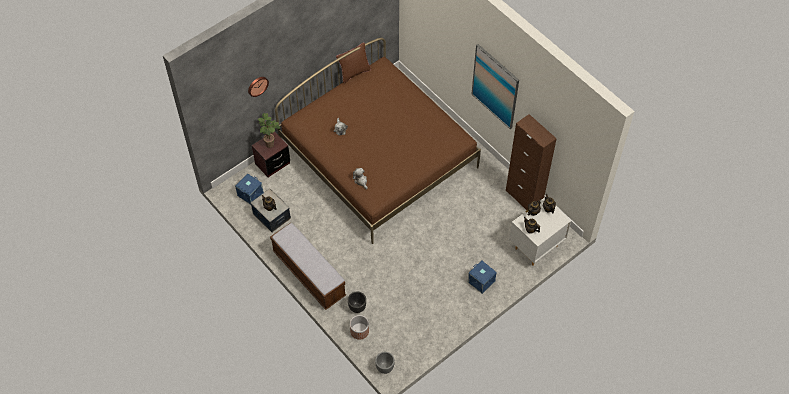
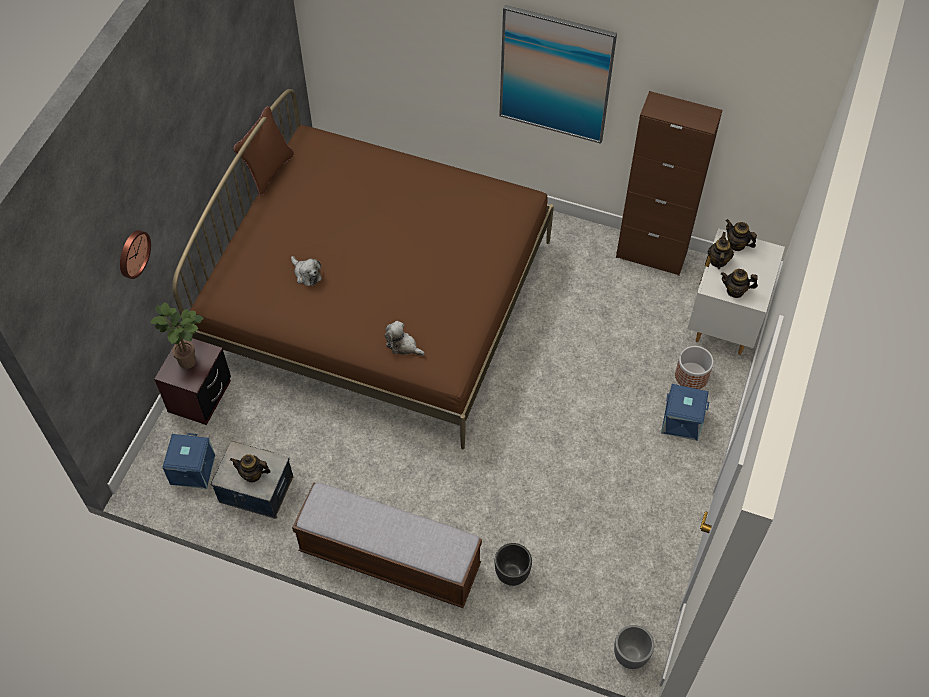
camera: 30 degrees left, 0 degrees up
planter [350,315,369,340] -> planter moved to [675,346,714,389]

